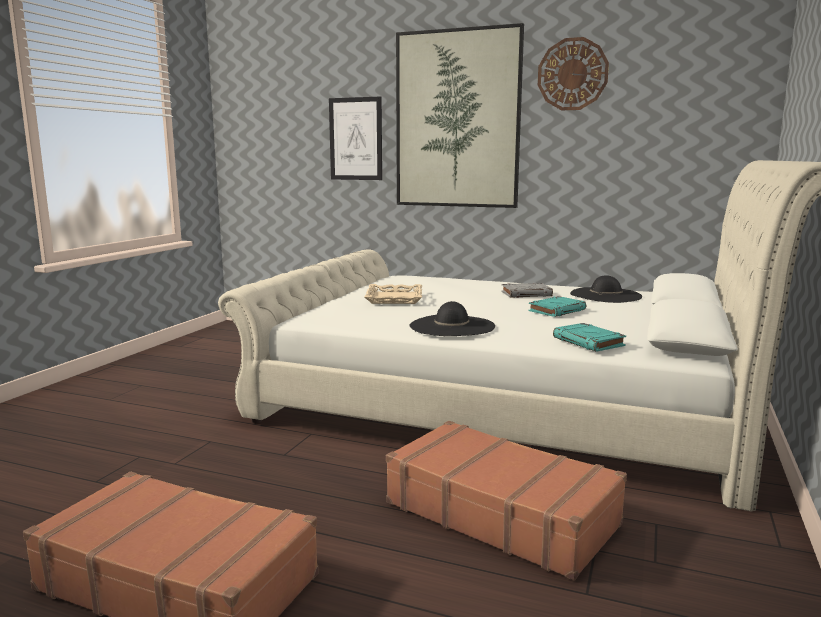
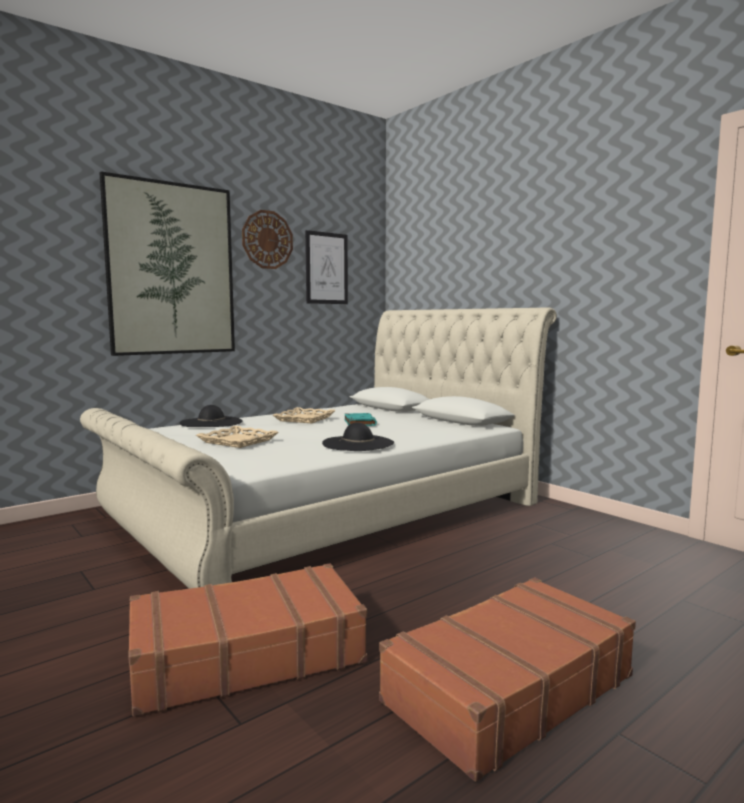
camera: 60 degrees left, 5 degrees down
picture [329,97,382,180] -> picture moved to [305,230,348,304]
brown suitcase [386,421,627,581] -> brown suitcase moved to [128,563,367,716]
grey book [501,283,553,298] -> beige tray [273,407,336,423]
turquoise book [553,323,626,352] -> none
black hat [570,275,642,303] -> black hat moved to [180,405,243,427]

